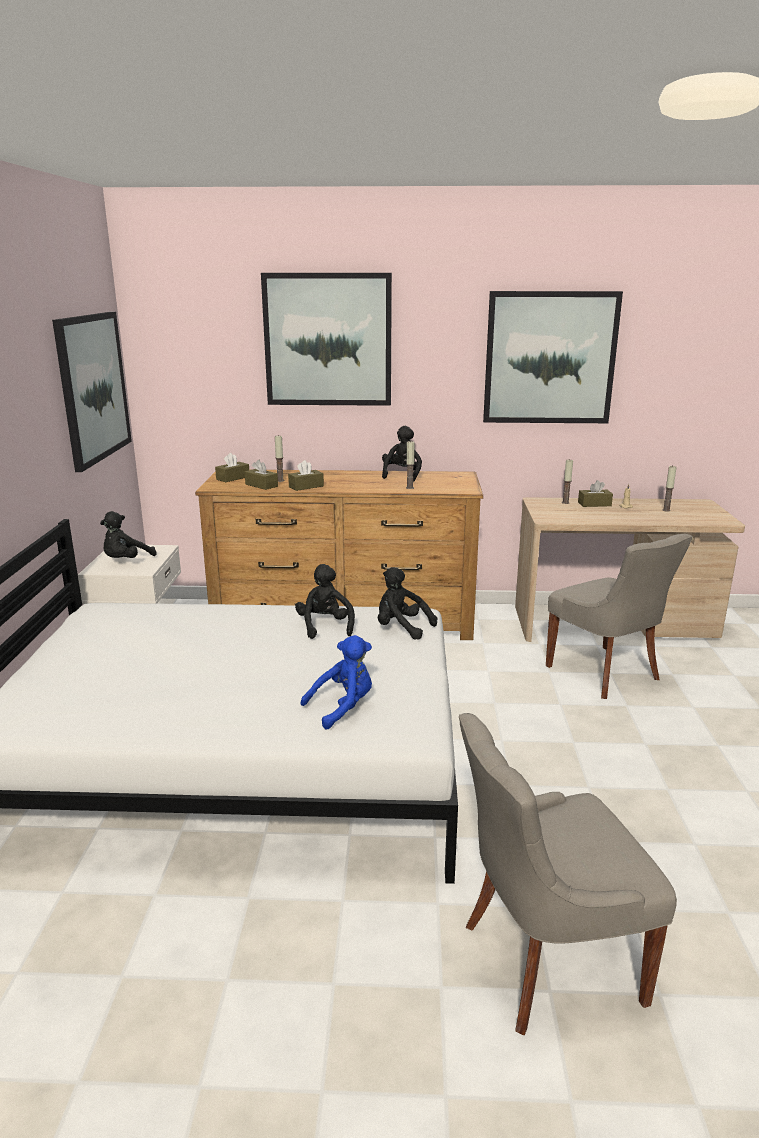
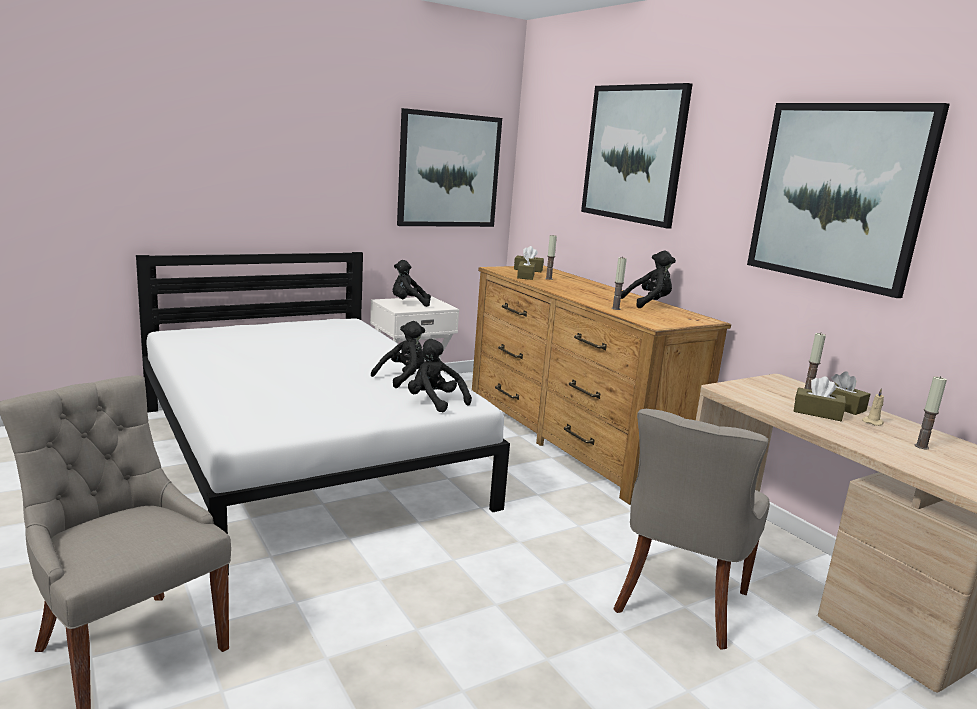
camera: 55 degrees right, 5 degrees down
brown tissue box [288,460,324,491] -> brown tissue box moved to [794,377,846,421]
blue plush toy [301,635,372,729] -> none
black plush toy [378,567,437,640] -> black plush toy turned 45 degrees counterclockwise [408,339,472,413]

